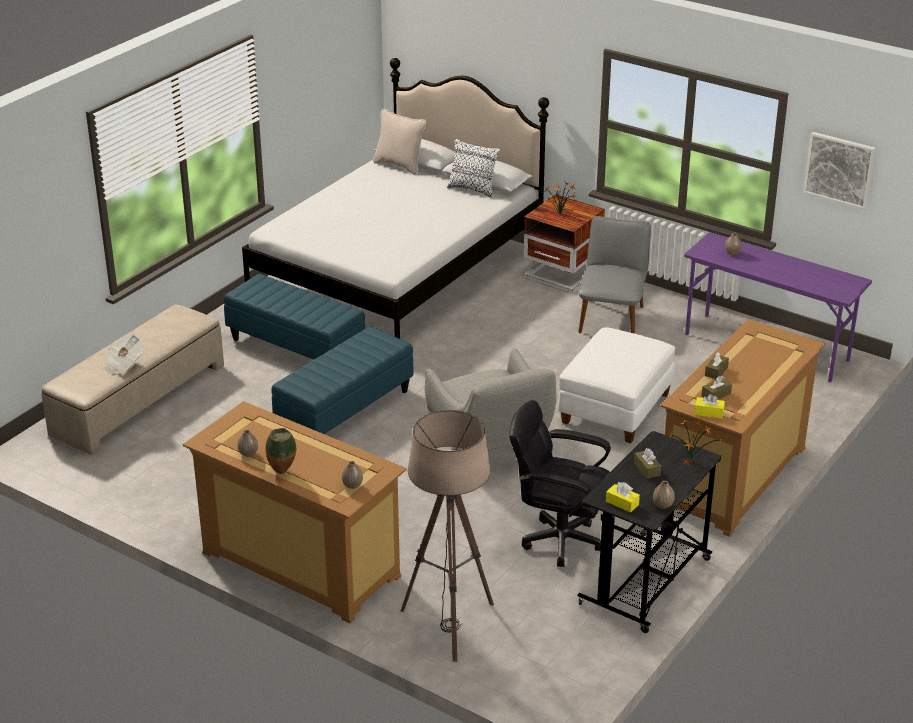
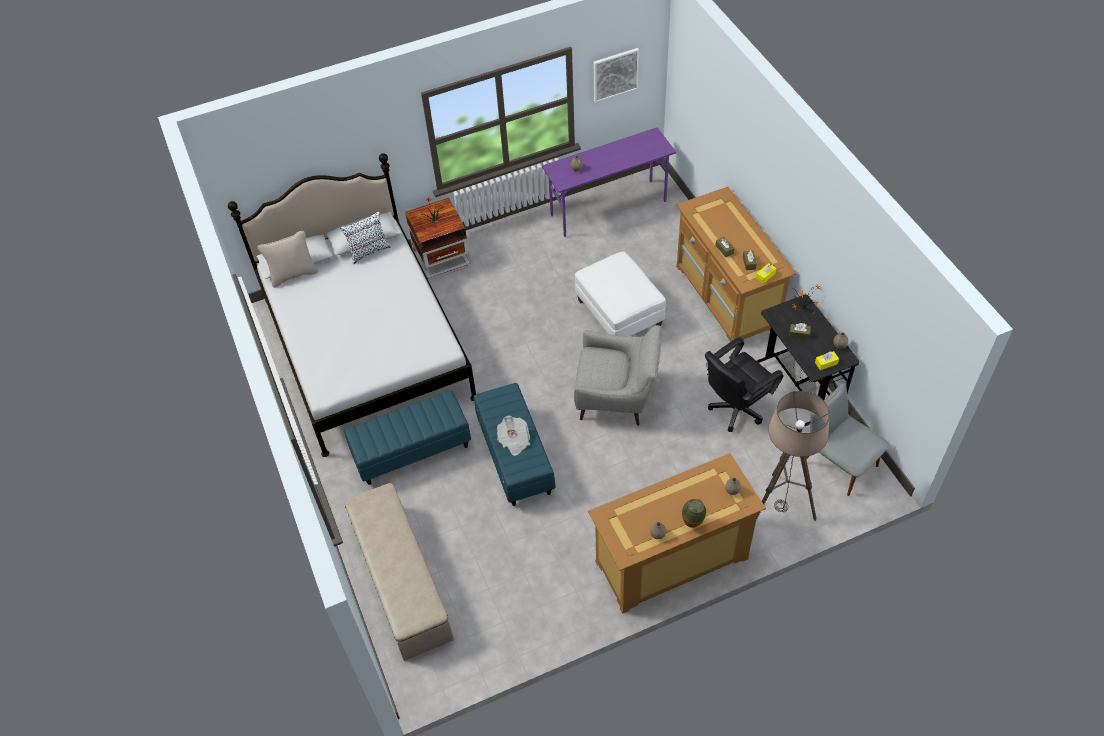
camera: 55 degrees left, 20 degrees up
newspaper [102,335,144,375] -> newspaper moved to [497,415,530,456]
grey chair [578,216,651,334] -> grey chair moved to [806,383,889,496]

